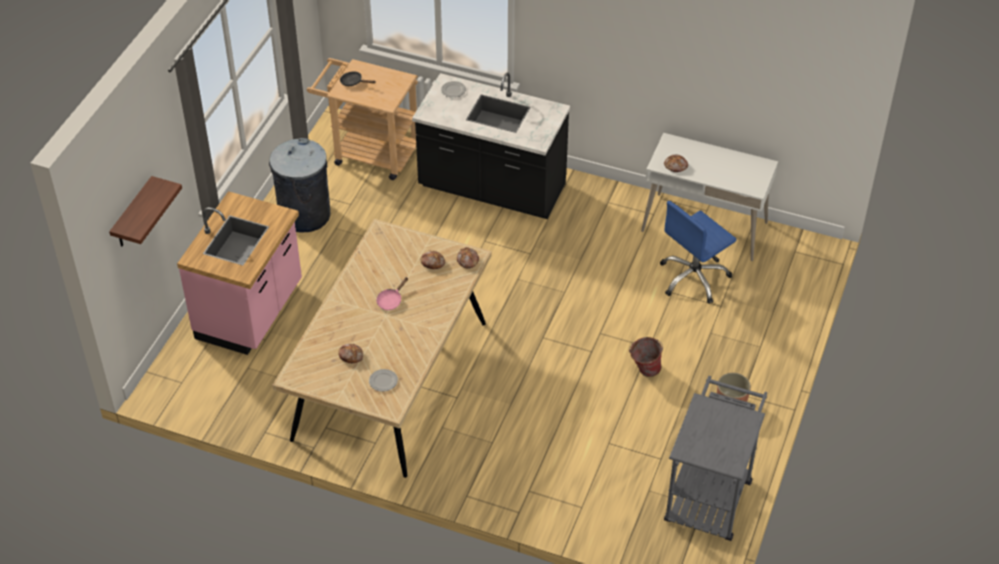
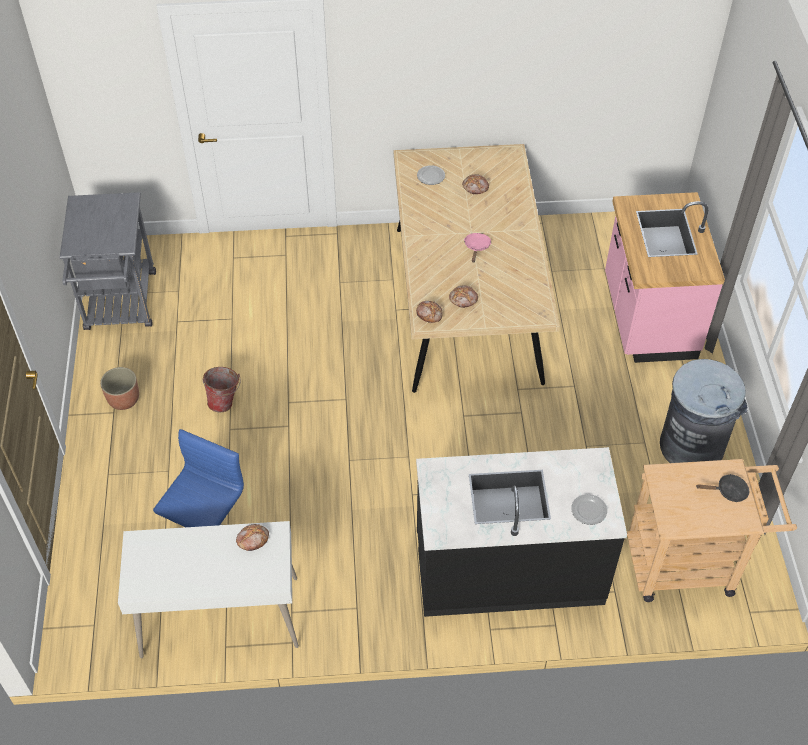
camera: 155 degrees right, 5 degrees up
shelf [109,176,182,247] -> none

